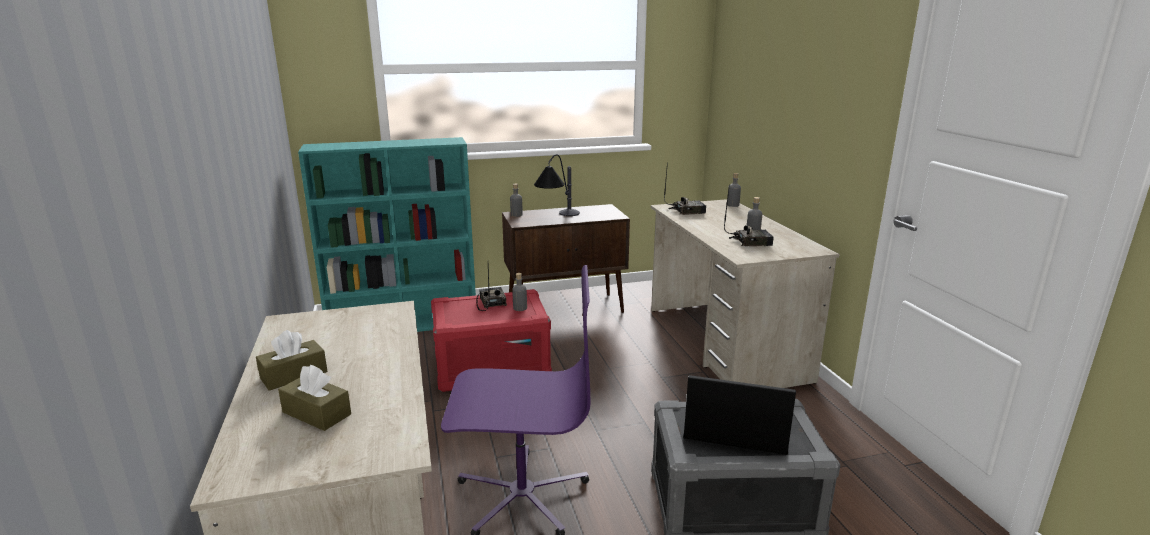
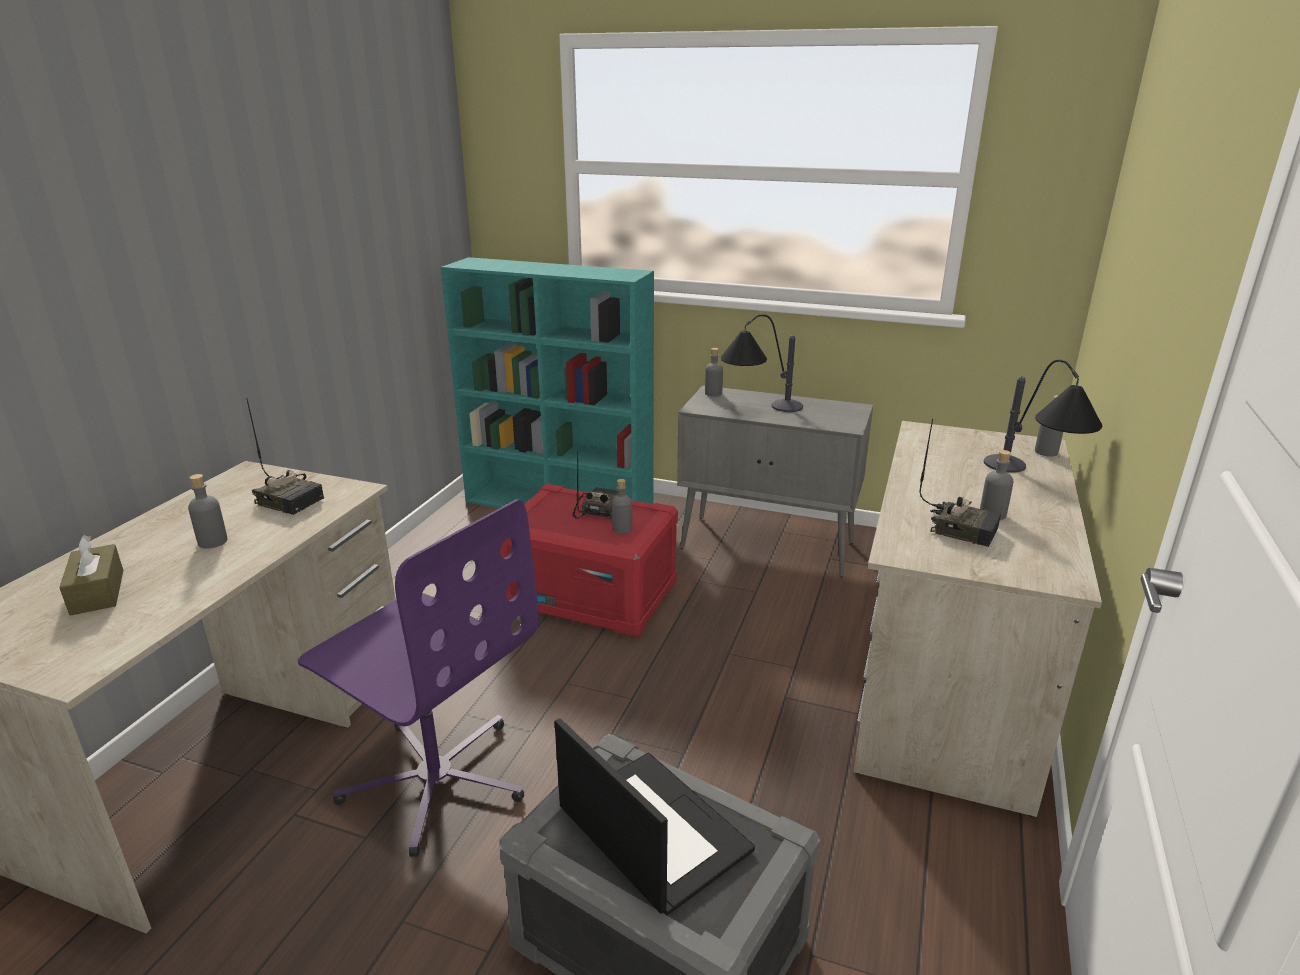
camera: 35 degrees right, 5 degrees up
brown tissue box [256,330,327,391] -> none
brown cabinet [502,204,630,313] -> grey cabinet [677,385,873,577]
radio [664,162,706,215] -> radio moved to [246,398,324,515]
none -> grey bottle [188,474,228,549]
none -> table lamp [984,359,1102,473]

